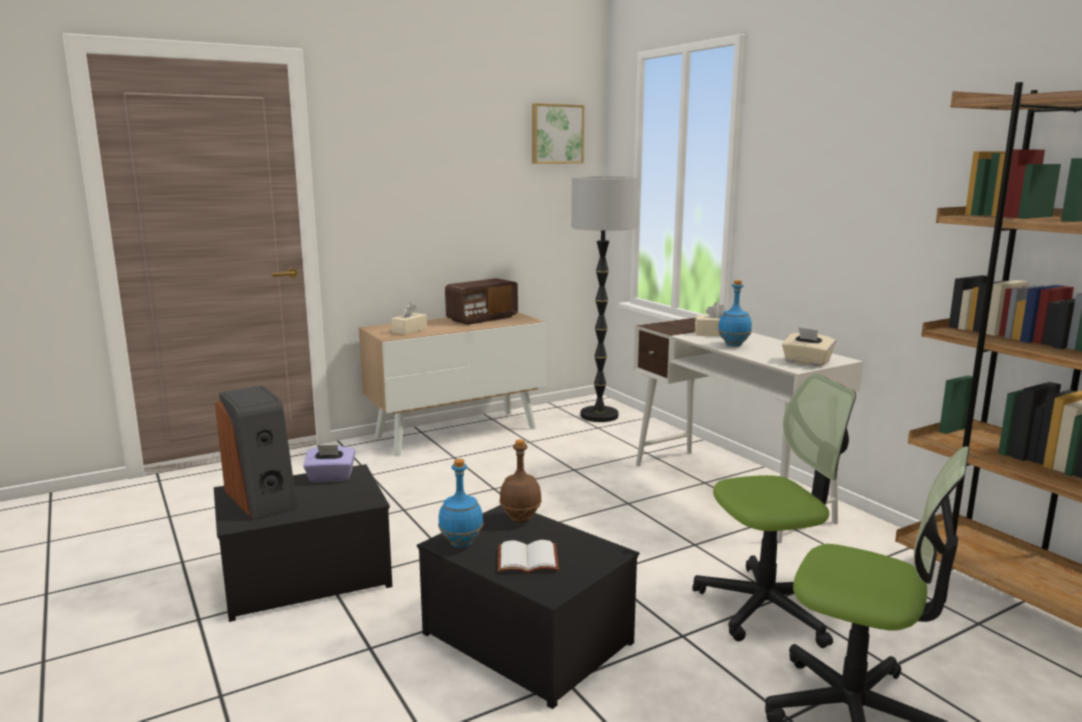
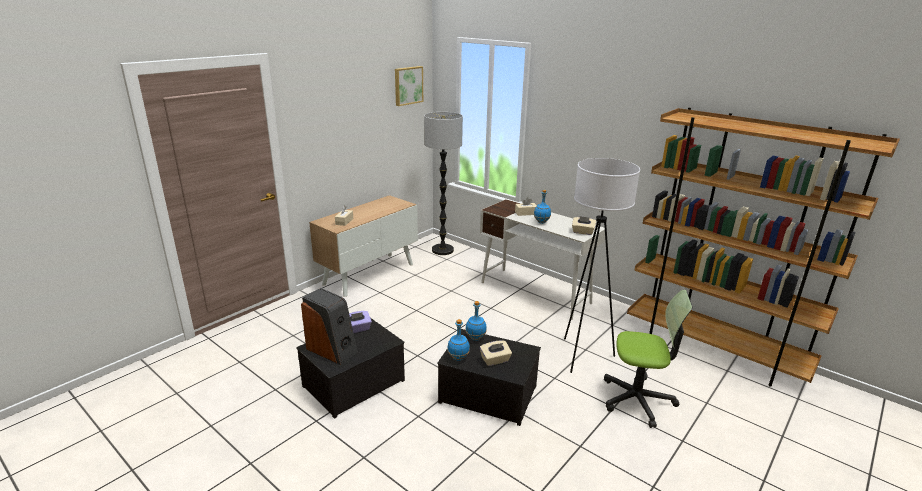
camera: 20 degrees left, 10 degrees up
radio [445,278,518,325] -> none
white book [498,540,559,573] -> beige tissue box [480,340,512,366]
brown bottle [500,439,542,523] -> blue bottle [465,301,487,341]
office chair [692,374,856,648] -> white floor lamp [564,158,640,373]

